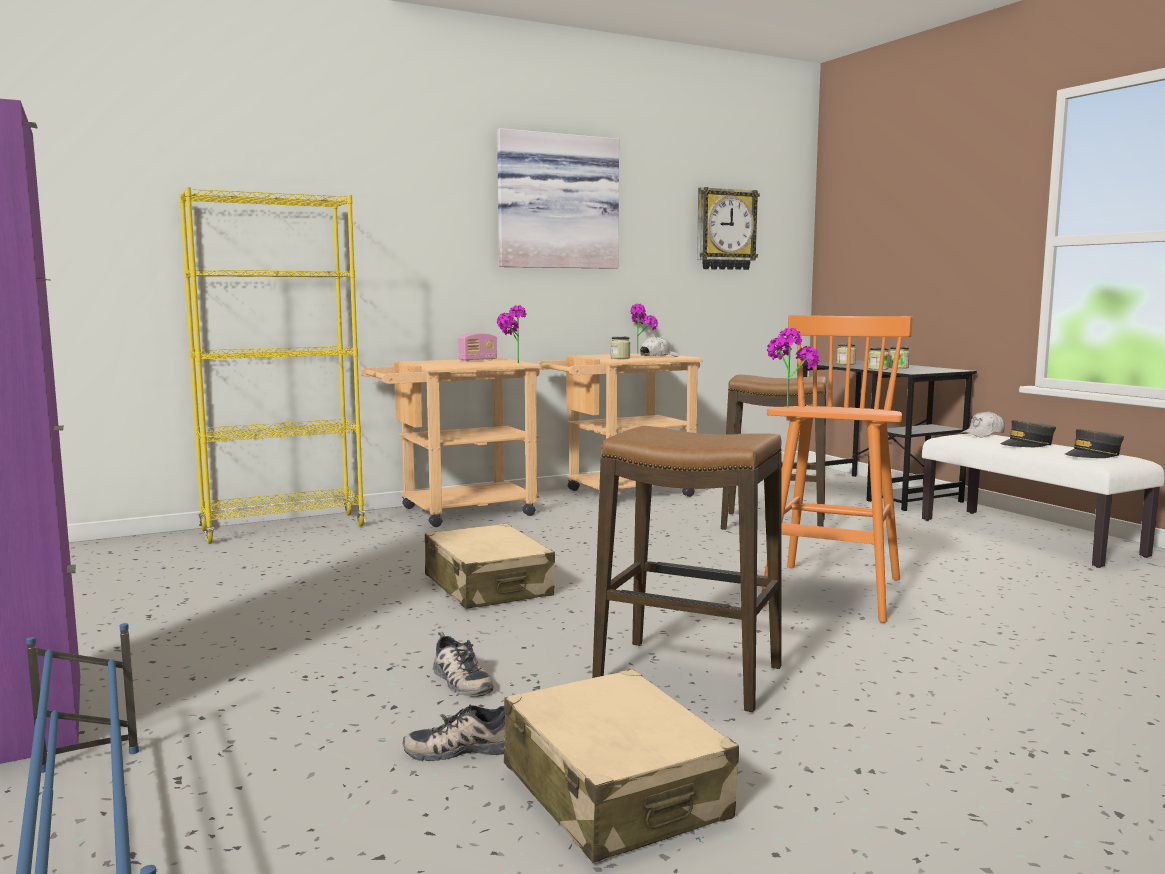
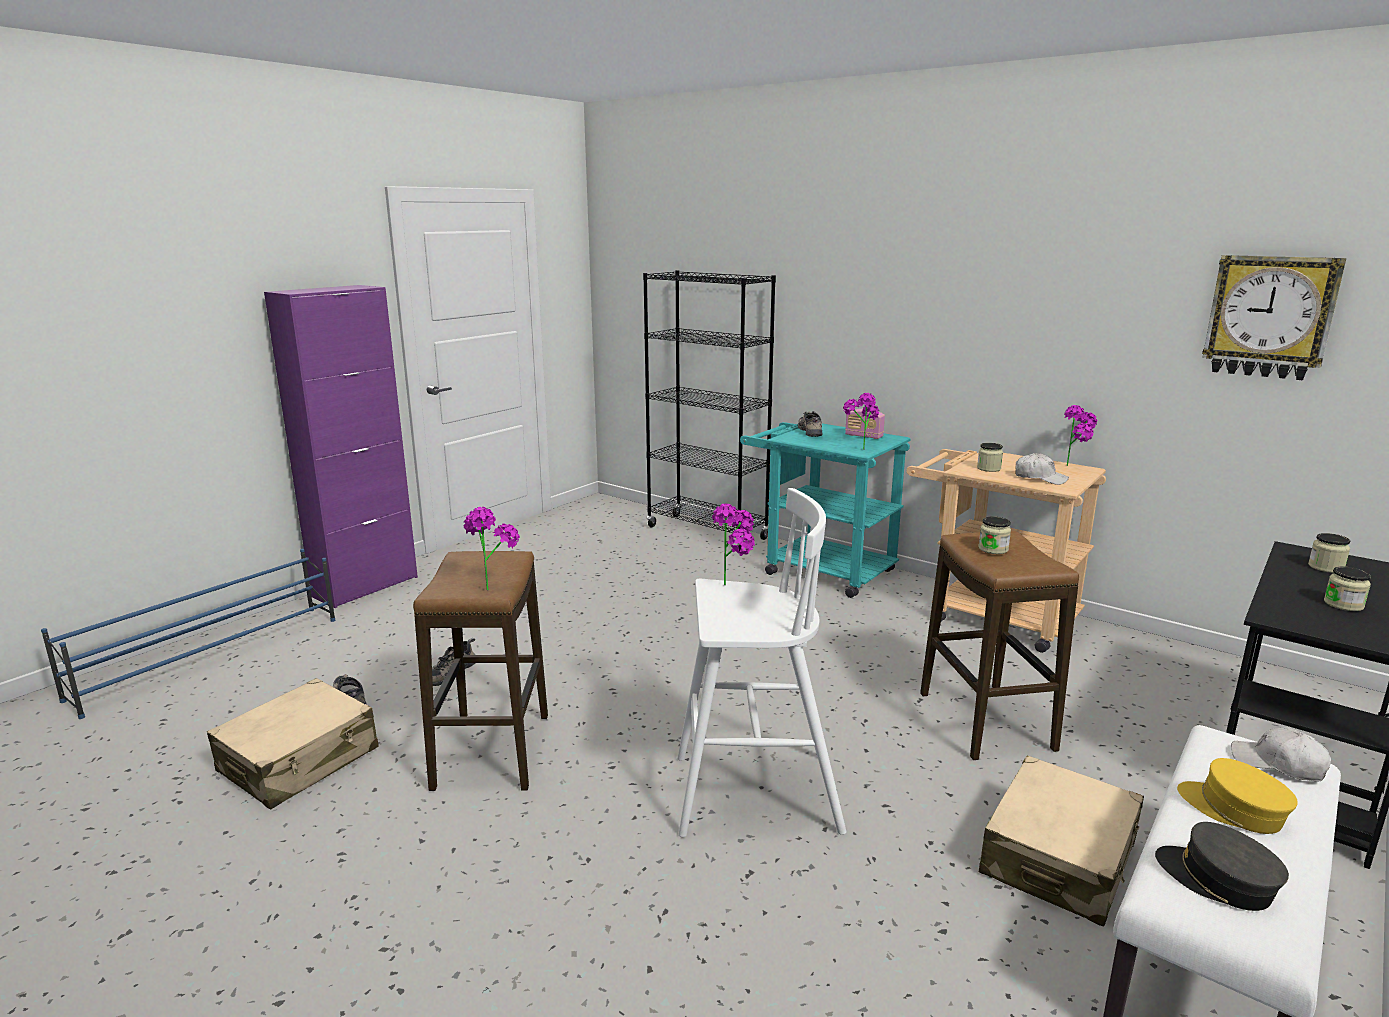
camera: 65 degrees right, 10 degrees up
yellow bookcase [179,187,366,544] -> black bookcase [643,270,776,551]
beige cart [360,358,541,527] -> turquoise cart [740,422,910,598]
beige suitcase [425,523,555,609] -> beige suitcase moved to [979,755,1144,927]
picture [497,128,619,269] -> none
orange stool [762,315,913,623] -> white stool [677,488,846,837]
jar [868,347,889,370] -> jar moved to [978,516,1011,554]
grey cap [1000,420,1056,447] -> yellow cap [1177,758,1298,834]
none -> potted plant [464,507,520,591]
none -> shoe [798,411,822,437]

